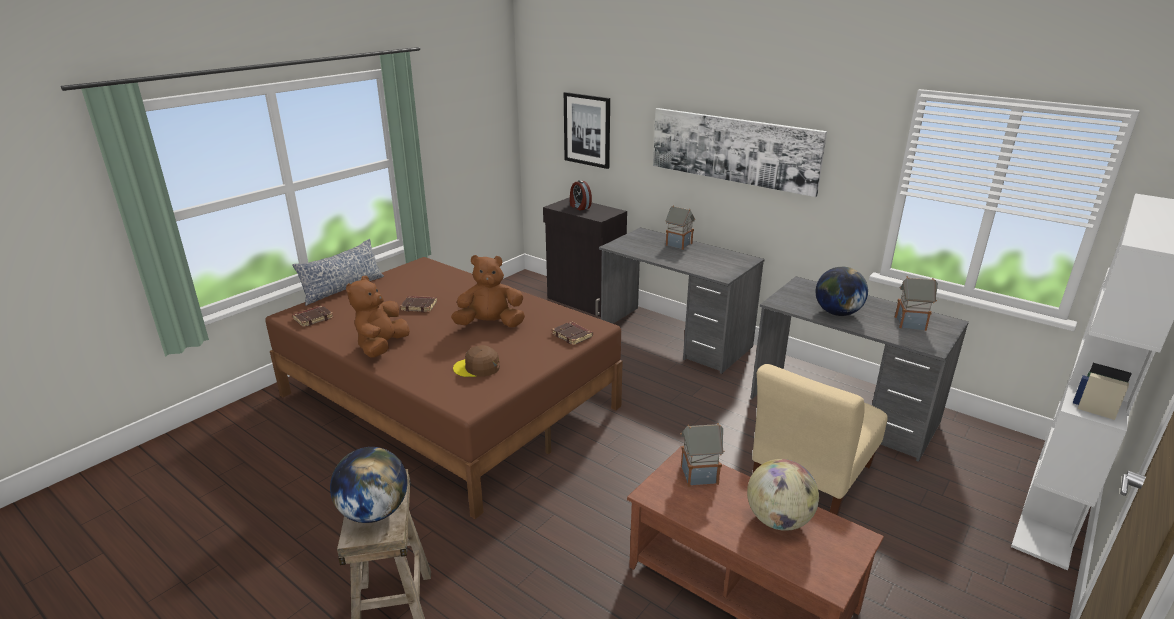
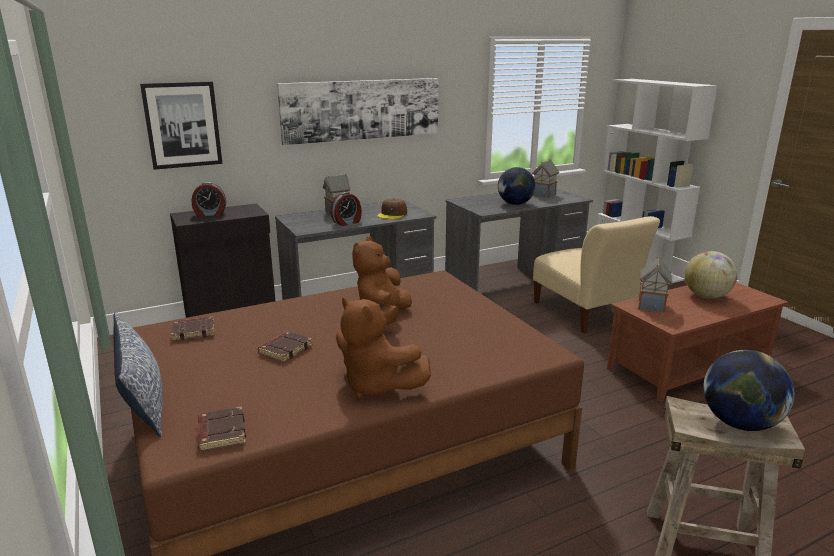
camera: 65 degrees left, 5 degrees down
brown cap [453,345,500,377] -> brown cap moved to [377,198,407,219]
brown book [552,321,593,346] -> brown book moved to [171,317,215,341]
none -> alarm clock [331,192,362,226]

